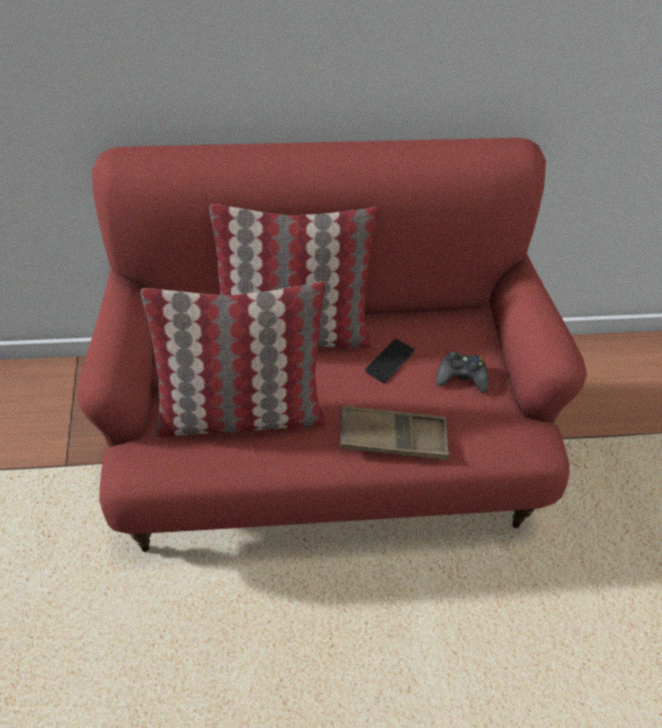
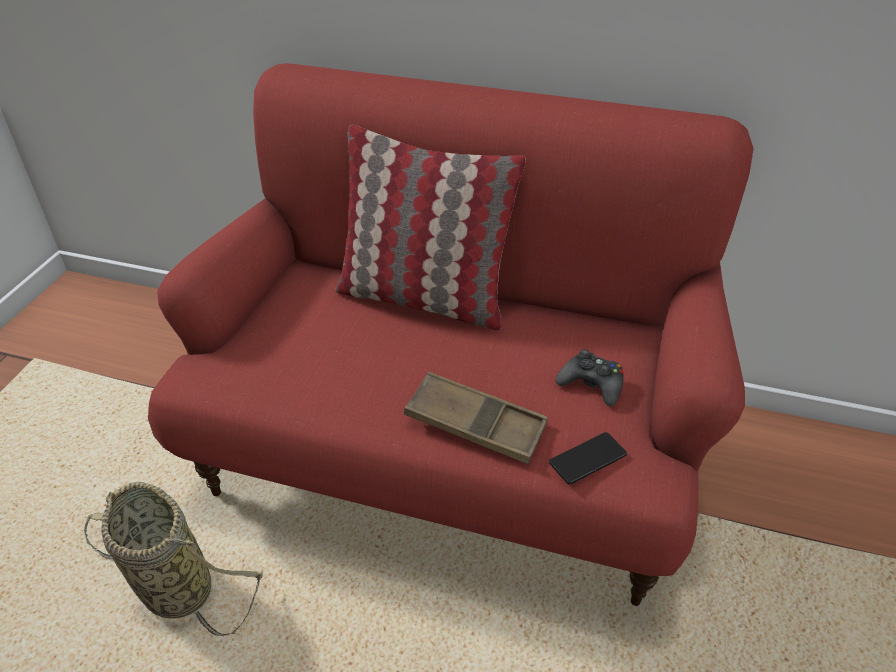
camera: 25 degrees right, 10 degrees down
pillow [141,281,326,436] -> none
phone [365,339,415,383] -> phone moved to [549,432,627,485]
none -> basket [84,482,263,636]

